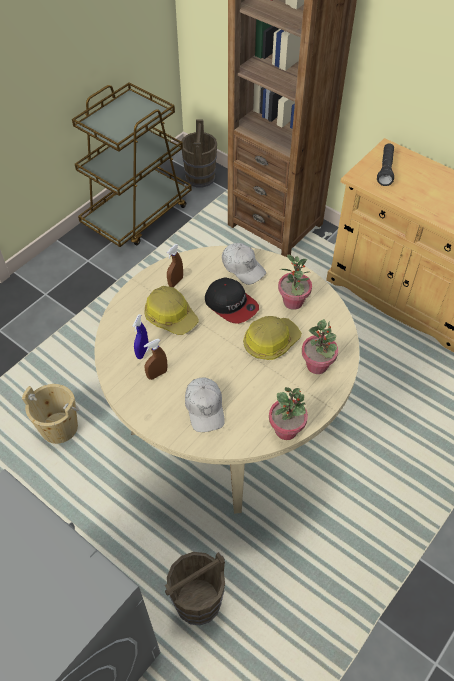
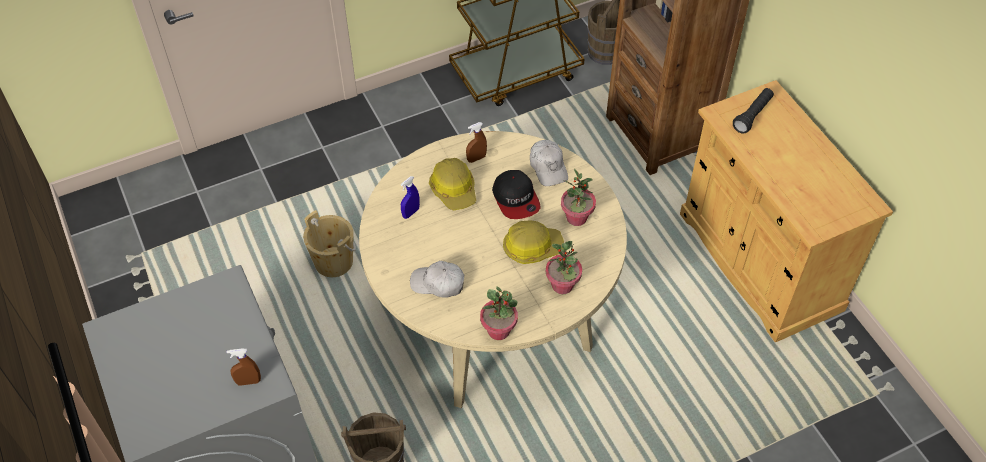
camera: 25 degrees right, 0 degrees up
brown spray bottle [144,339,167,380] -> brown spray bottle moved to [226,349,261,386]
white cap [185,378,225,432] -> white cap turned 90 degrees clockwise [410,261,465,298]

